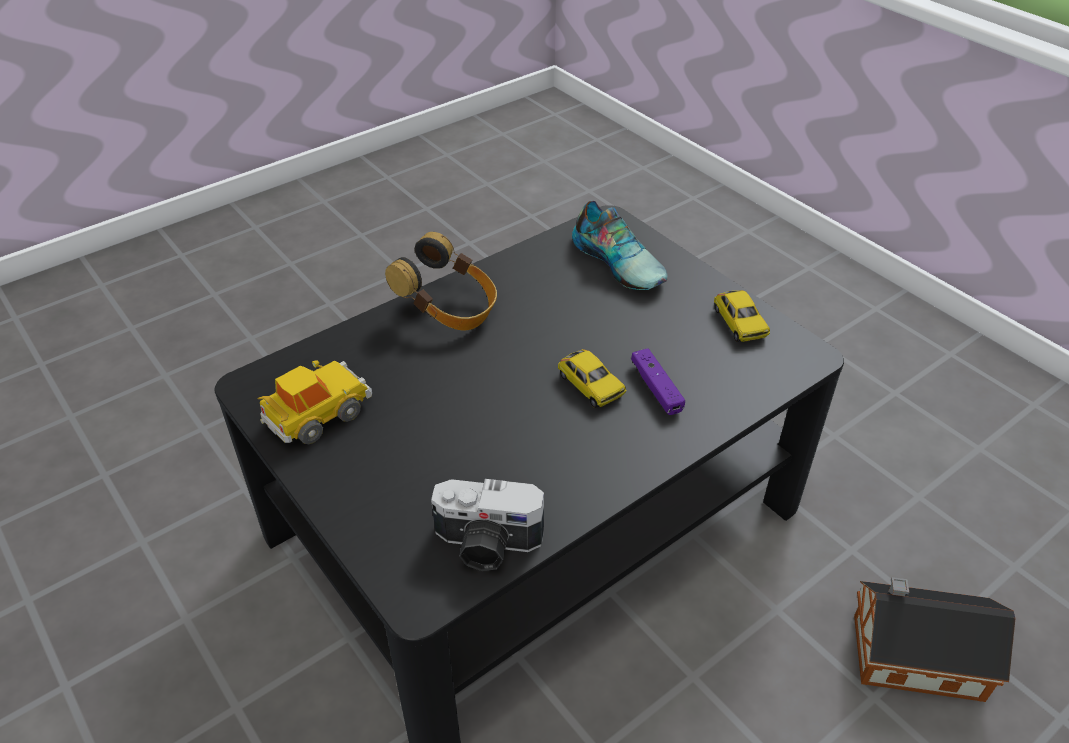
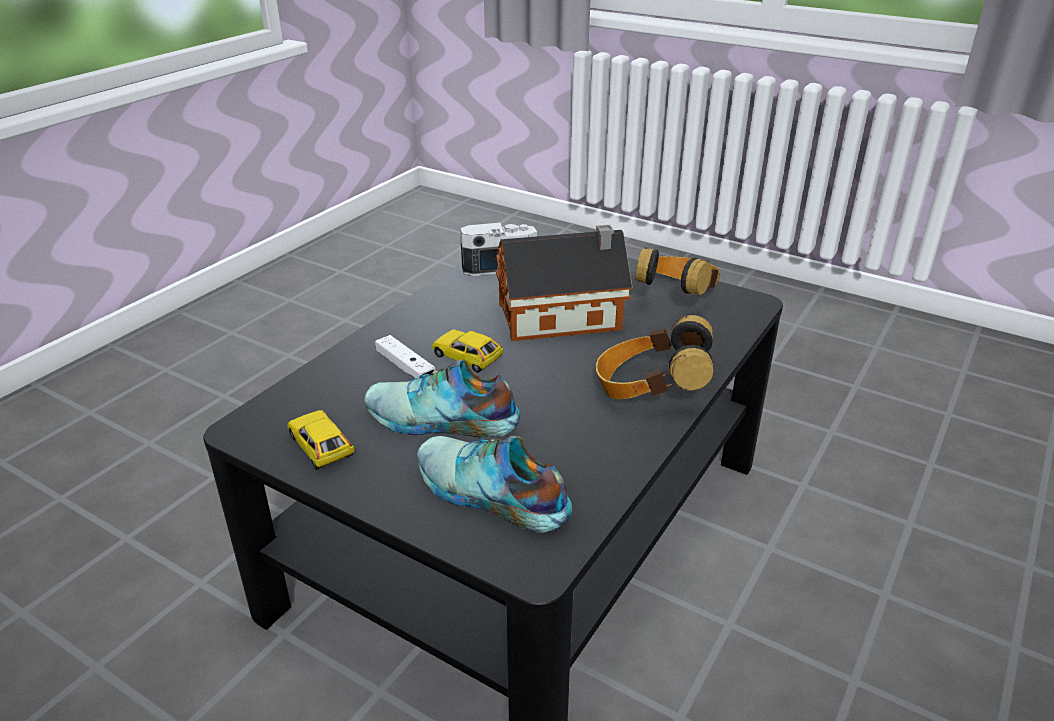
camera: 160 degrees right, 10 degrees down
toy car [257,361,372,444] -> headphones [635,247,720,296]
purple game controller [631,348,685,415] -> white game controller [375,335,436,379]
toy house [854,577,1015,702] -> toy house moved to [495,225,633,341]
none -> shoe [364,359,520,438]

